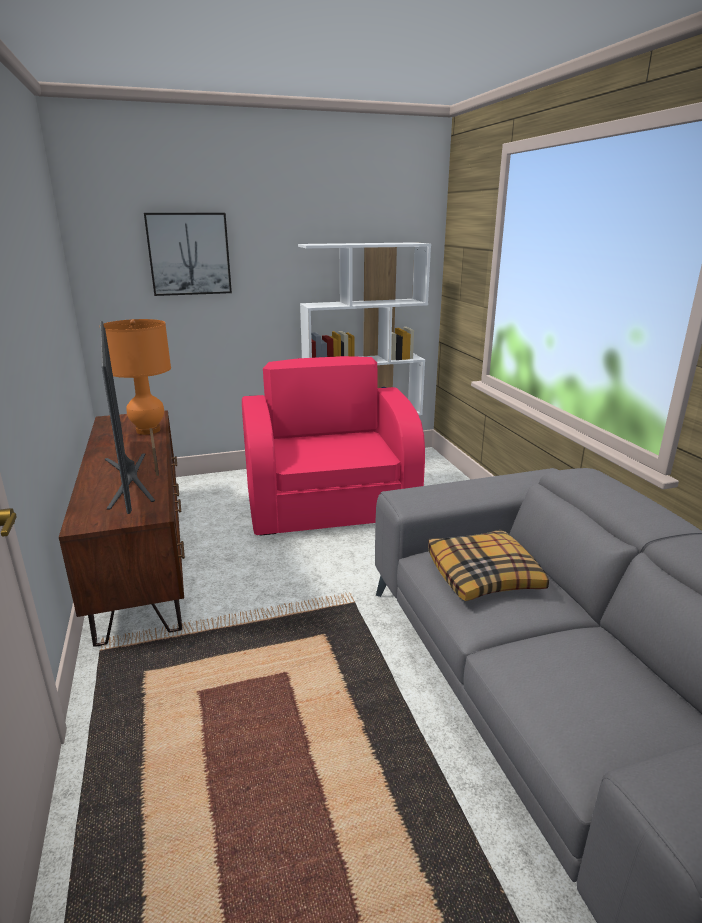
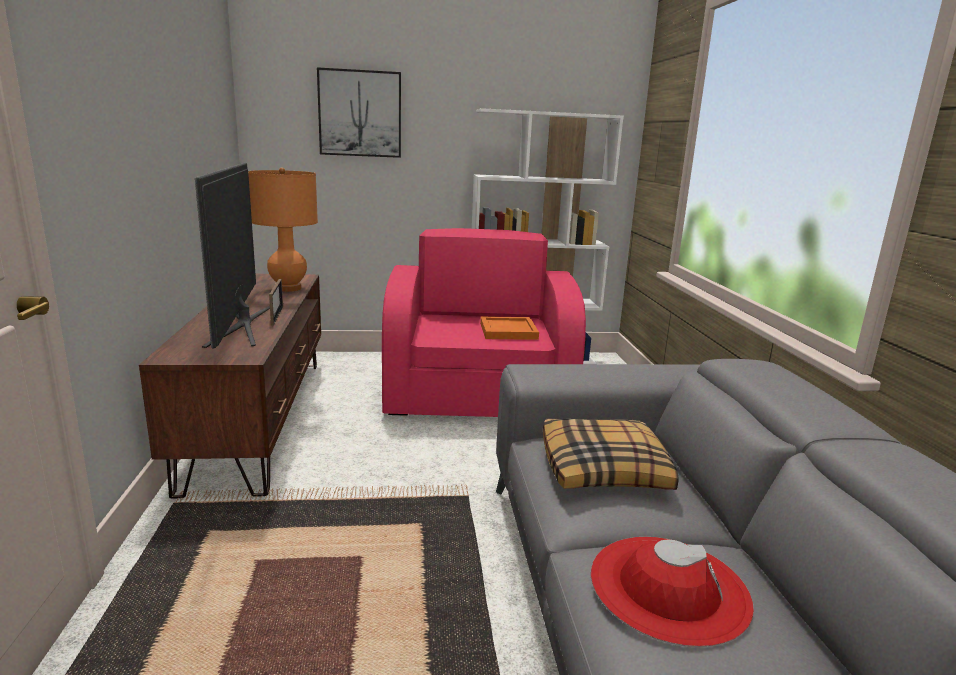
camera: 10 degrees right, 5 degrees down
none -> orange tray [480,316,539,340]
none -> red hat [591,537,754,647]

